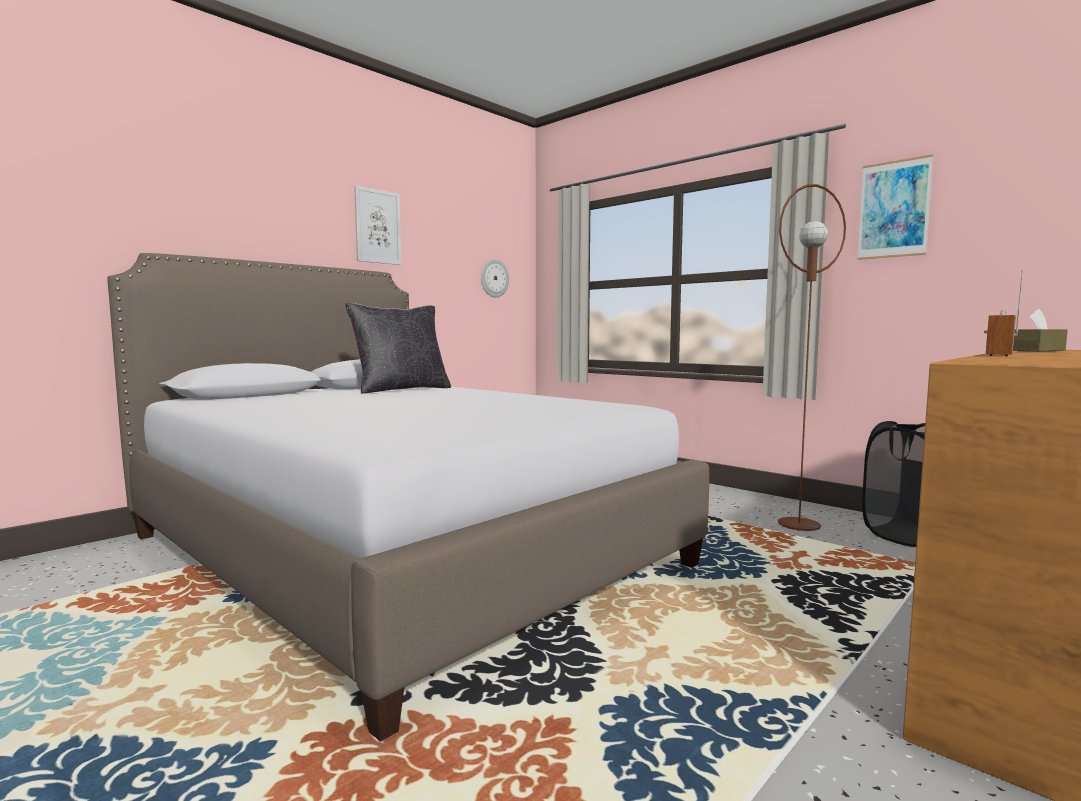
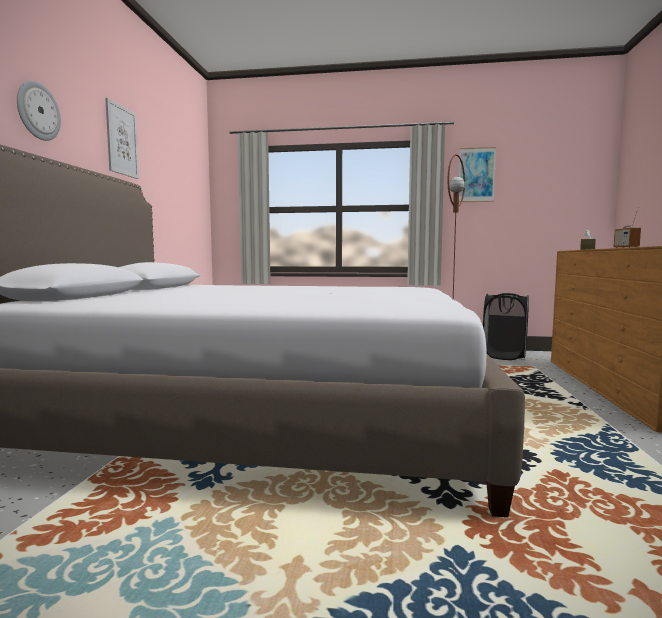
camera: 35 degrees left, 0 degrees up
black pillow [345,303,451,393] -> none
wall clock [481,259,509,298] -> wall clock moved to [17,81,61,141]

